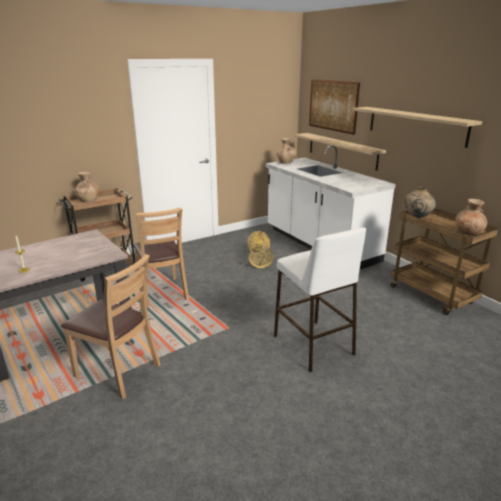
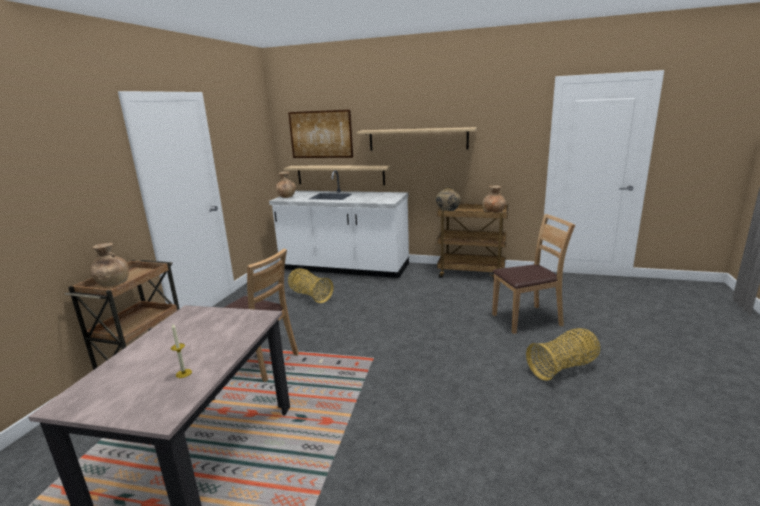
camera: 40 degrees left, 5 degrees down
brown chair [61,254,160,399] -> brown chair moved to [492,214,575,334]
white stool [274,228,366,372] -> none
none -> basket [526,328,600,381]

